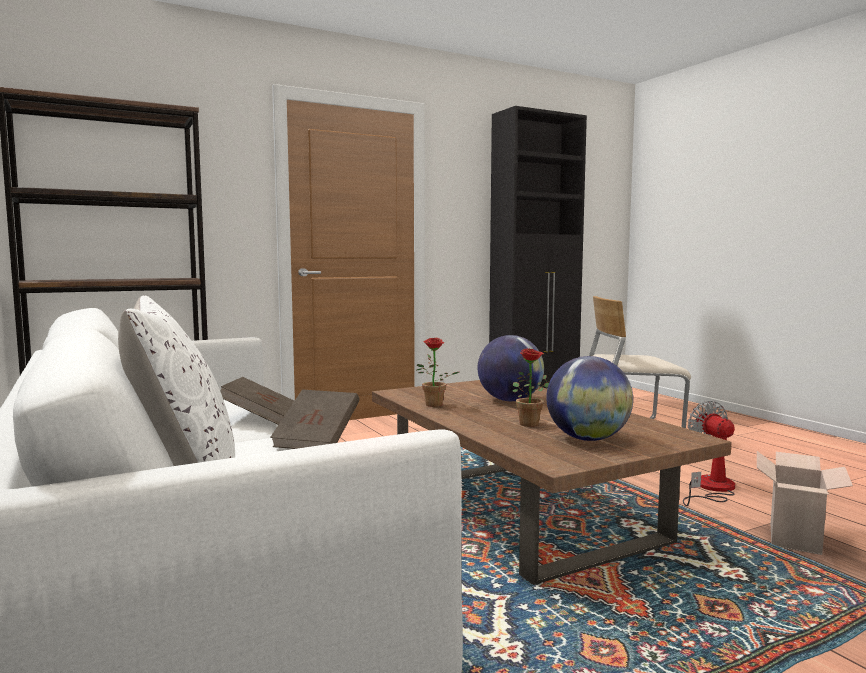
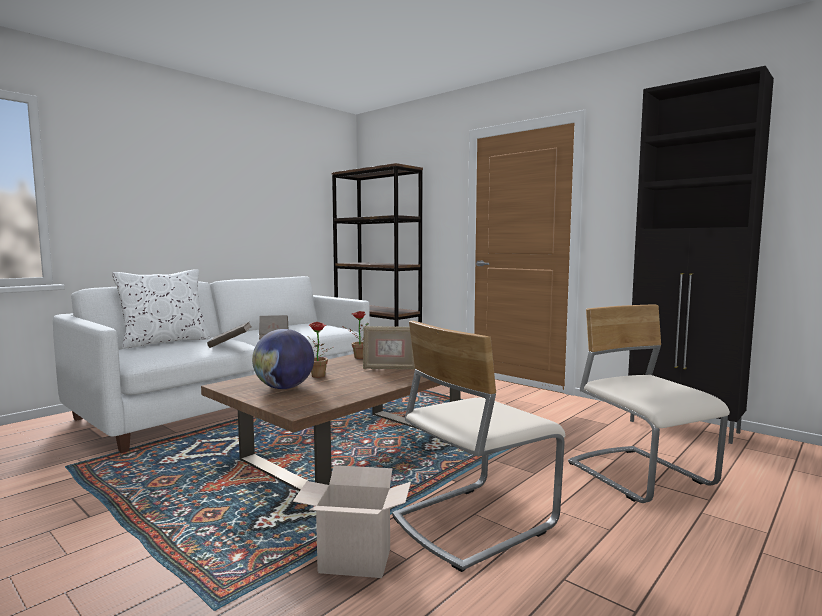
camera: 70 degrees right, 0 degrees up
globe [478,335,544,401] -> picture frame [363,326,415,369]
fan [683,401,735,506] -> beige chair [392,321,566,572]

